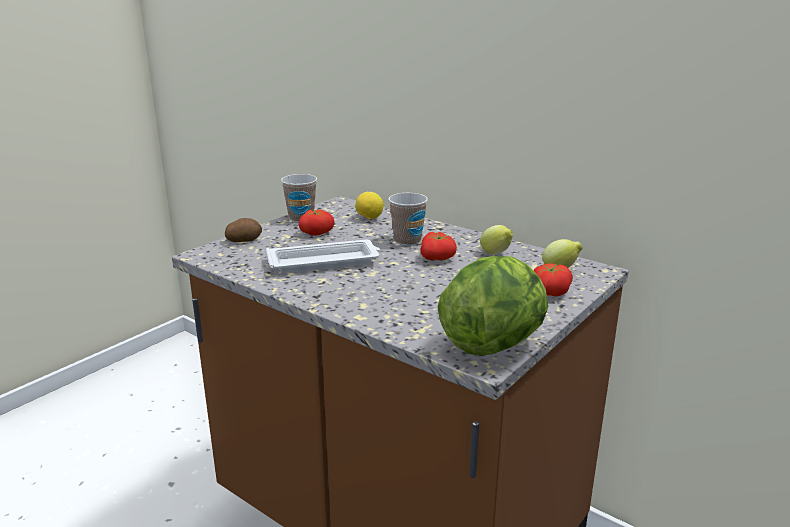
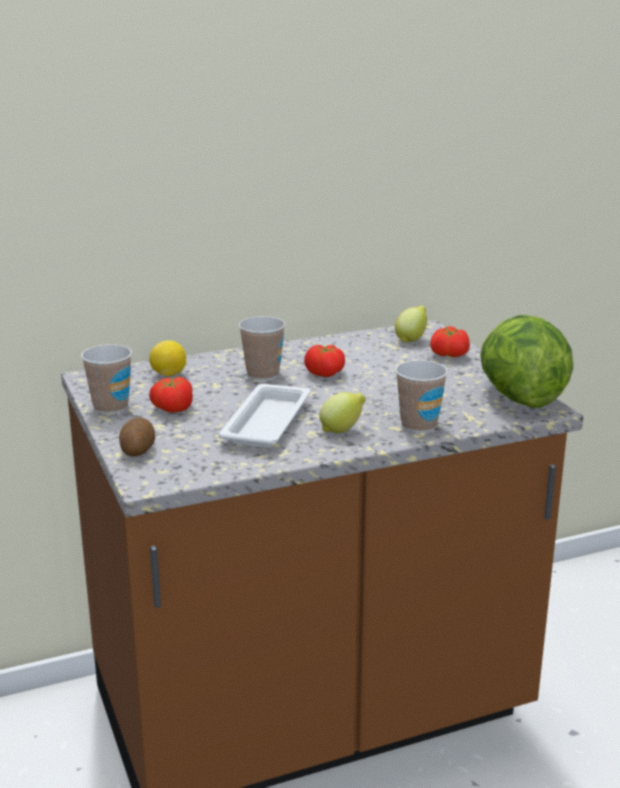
camera: 60 degrees left, 0 degrees up
lemon [480,225,513,255] -> lemon moved to [319,392,366,433]
none -> cup [395,360,448,432]

